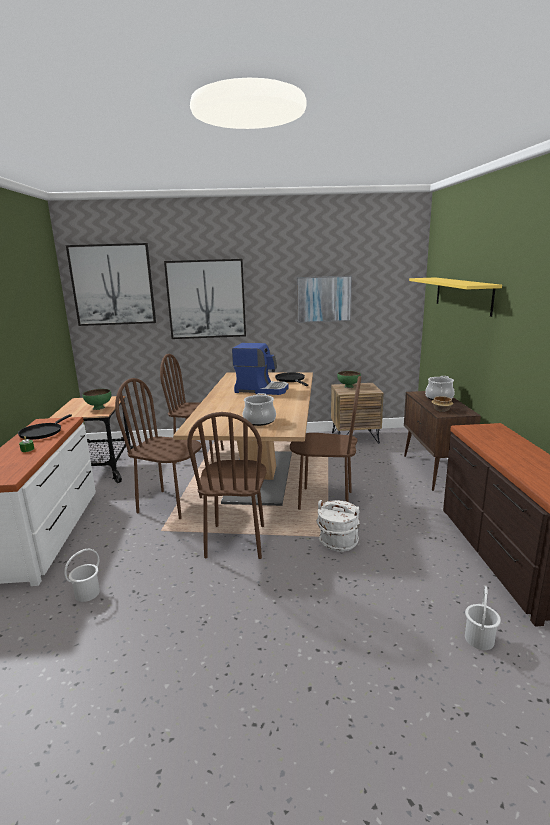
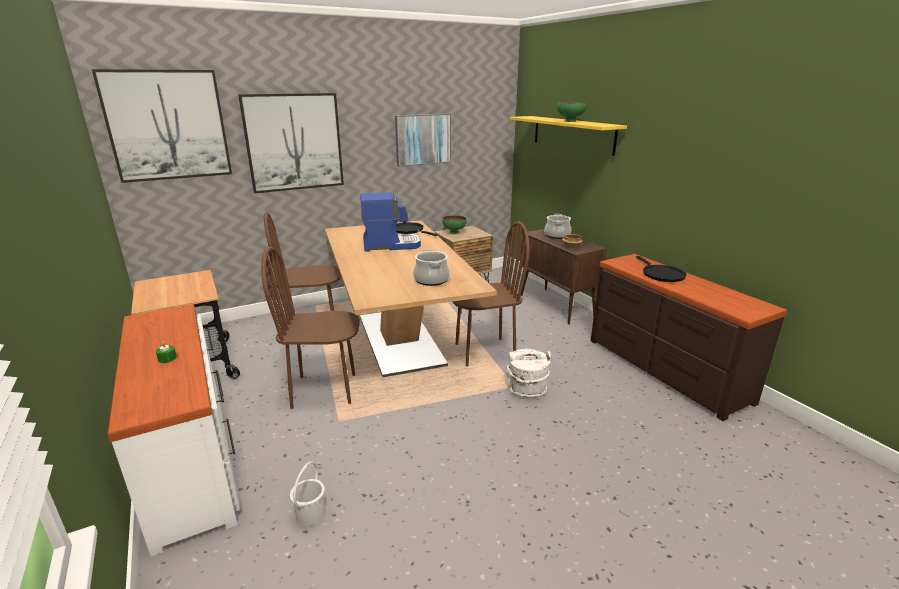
camera: 25 degrees left, 5 degrees up
black frying pan [18,414,72,440] -> black frying pan moved to [636,256,687,282]
green bowl [83,389,111,410] -> green bowl moved to [557,102,587,122]
brown chair [187,412,267,559] -> none
white bucket [465,586,501,650] -> none

